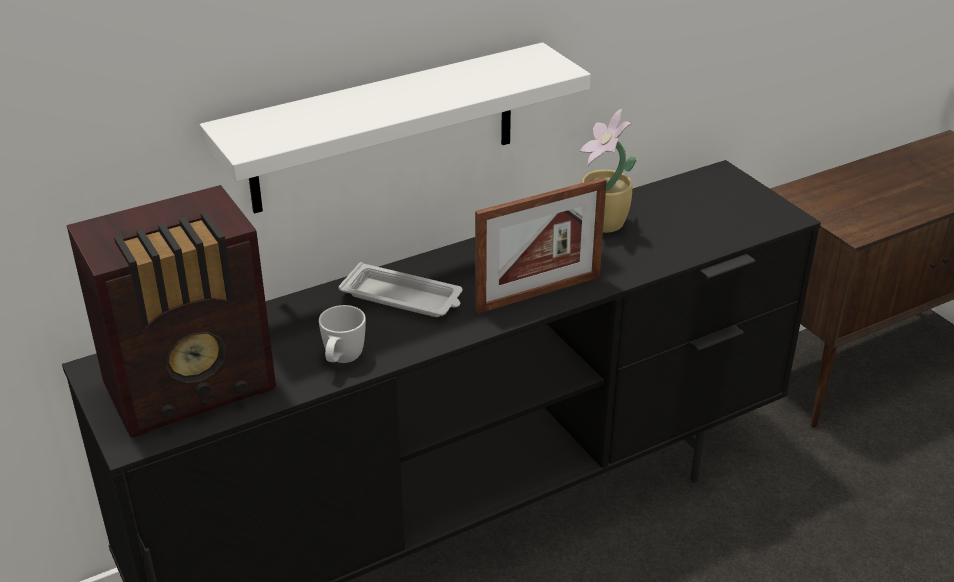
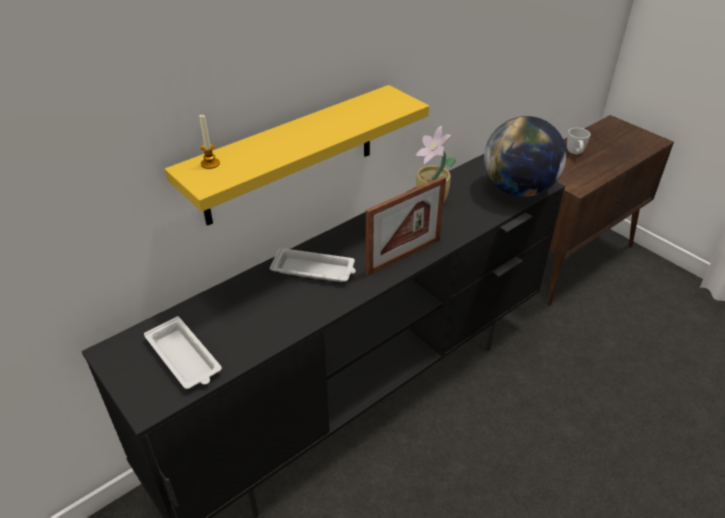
camera: 10 degrees left, 5 degrees up
radio [67,185,276,438] -> white tray [144,316,222,389]
white shelf [200,42,591,214] -> yellow shelf [165,85,429,226]
white mug [319,305,366,363] -> white mug moved to [567,128,590,154]
none -> candle [199,115,220,169]
none -> globe [484,116,567,197]

